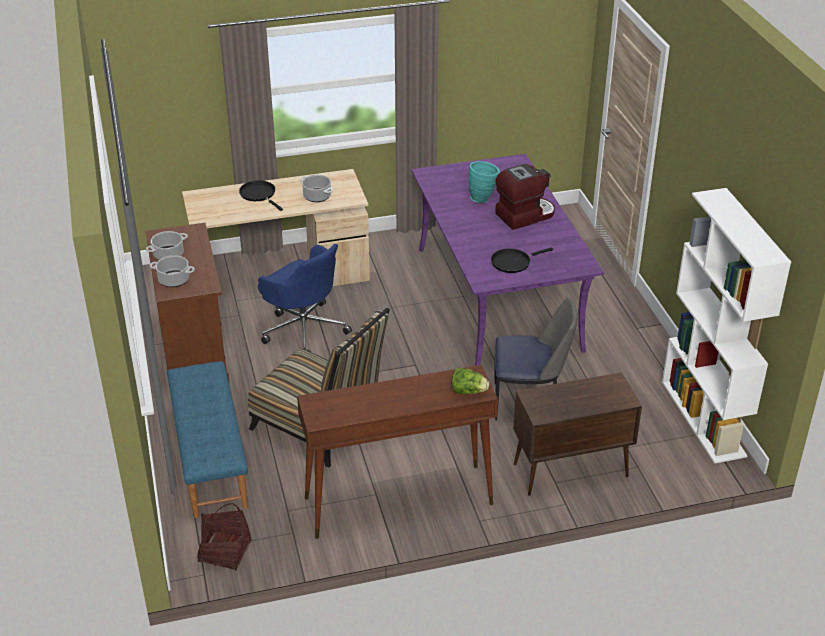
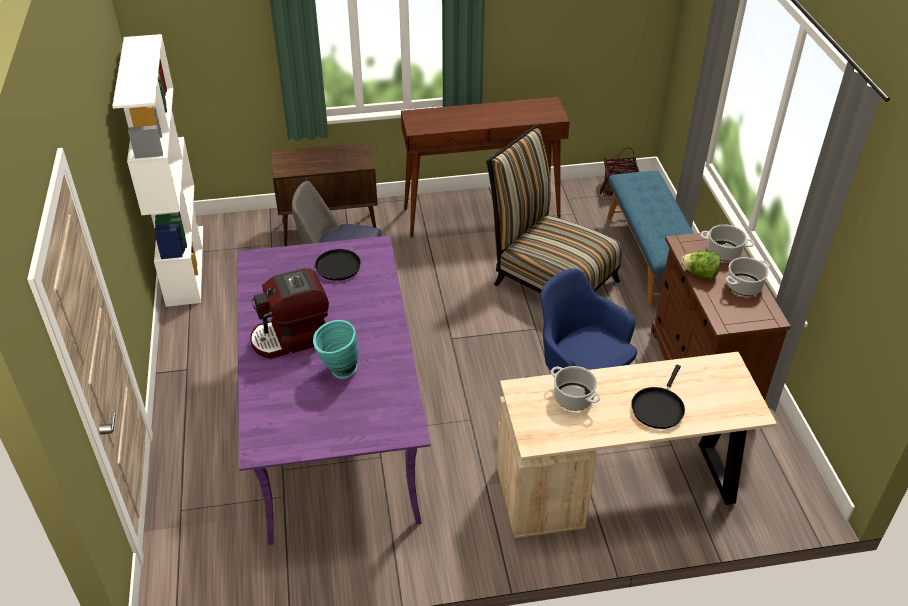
camera: 175 degrees left, 5 degrees up
black frying pan [239,180,283,211] -> black frying pan turned 60 degrees clockwise [631,365,685,429]
lettuce [452,367,489,394] -> lettuce moved to [681,251,721,279]

